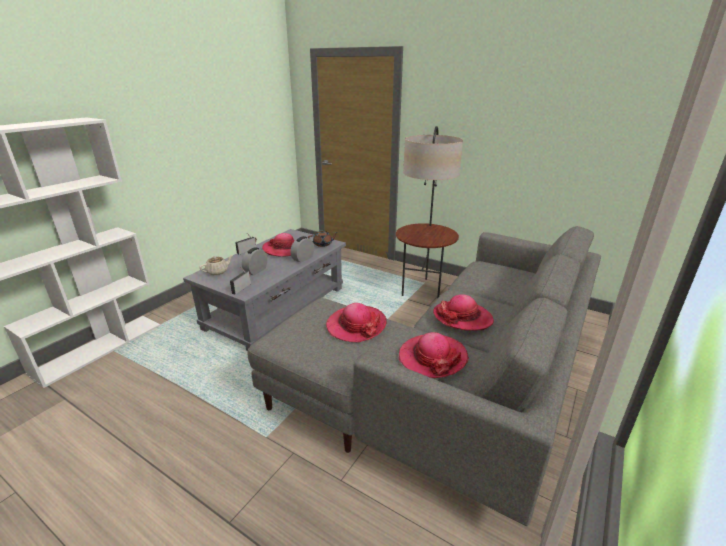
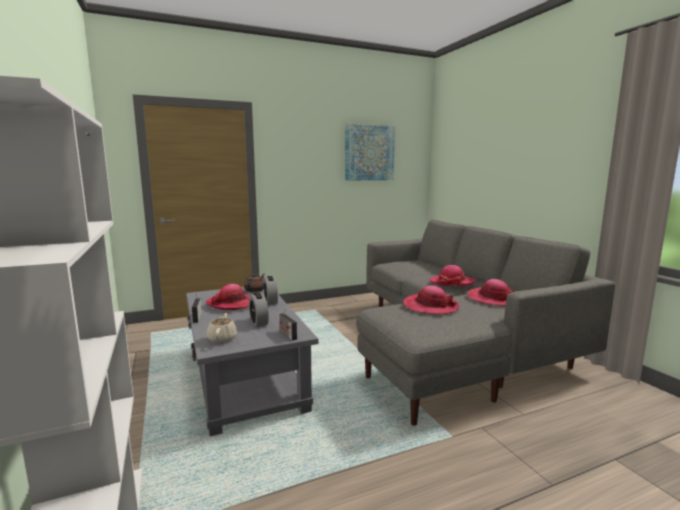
camera: 55 degrees left, 15 degrees down
floor lamp [396,126,463,299] -> none
none -> picture [345,123,395,181]

